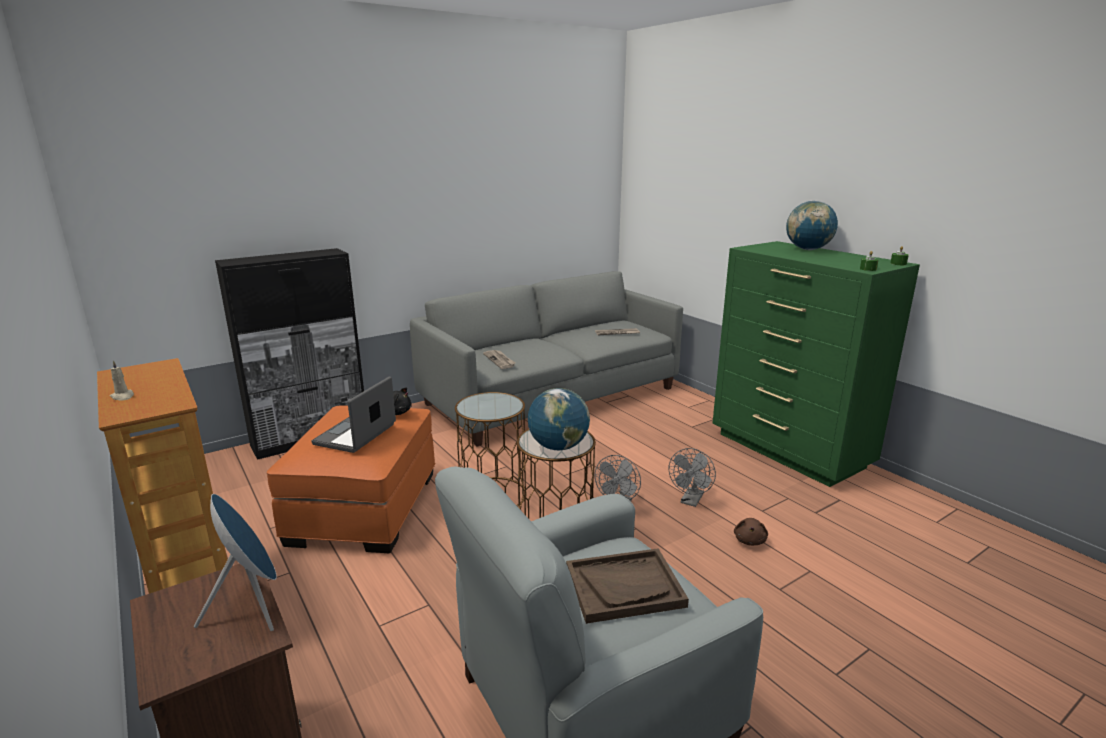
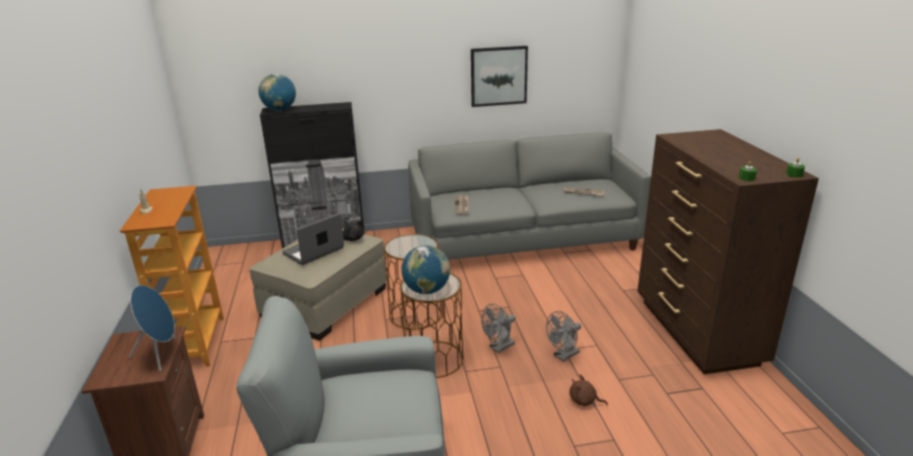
camera: 25 degrees right, 5 degrees up
orange ottoman [267,405,436,553] -> beige ottoman [249,228,387,341]
brown tray [566,548,689,624] -> none
green dresser [713,241,920,487] -> brown dresser [637,129,819,374]
brown plush toy [734,518,768,546] -> brown plush toy turned 75 degrees clockwise [569,374,608,407]
globe [786,201,838,250] -> globe moved to [258,74,296,111]
none -> picture [471,46,528,107]

